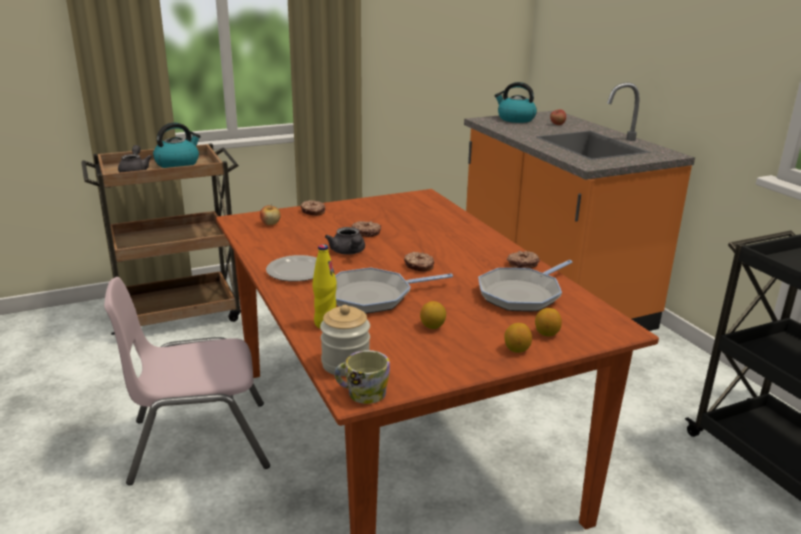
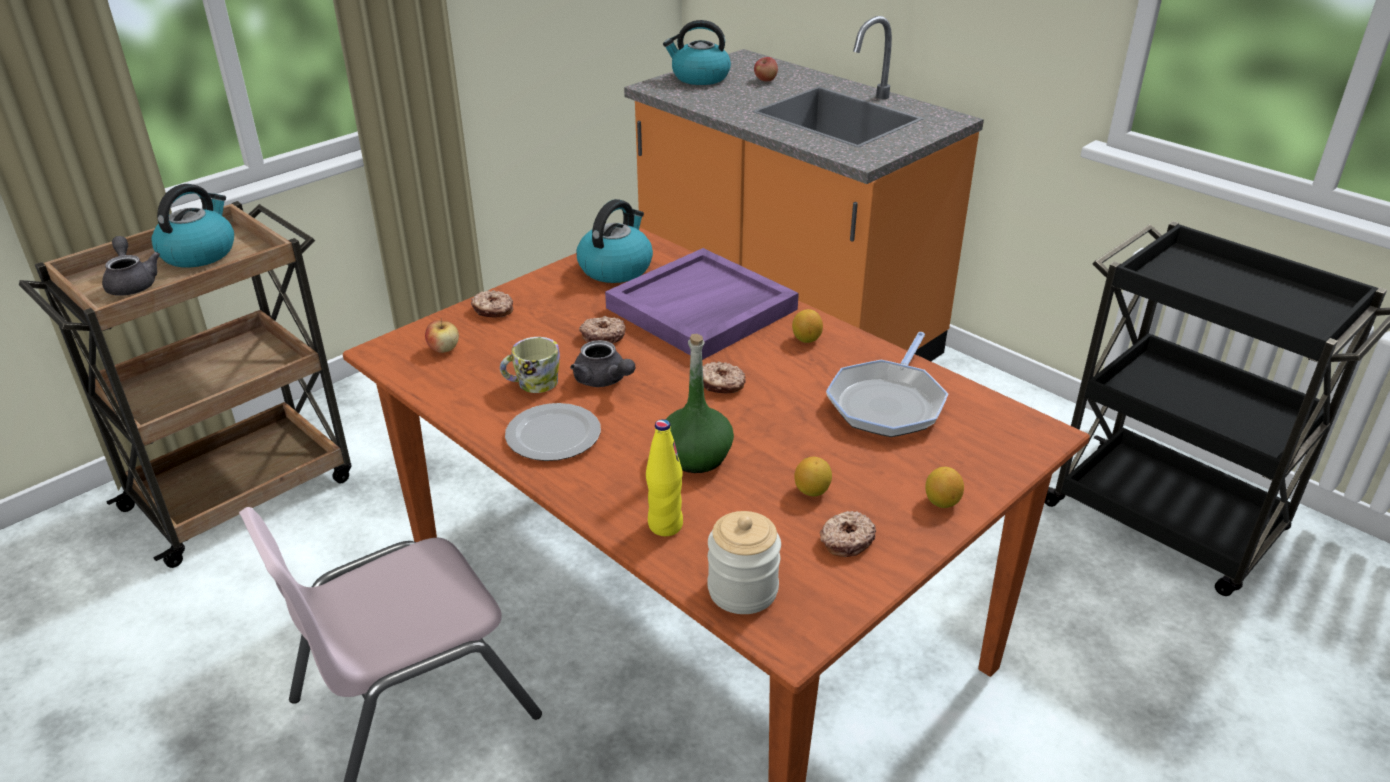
camera: 20 degrees left, 10 degrees up
mug [334,350,390,404] -> mug moved to [500,337,560,393]
frying pan [335,268,453,314] -> green bottle [665,334,734,473]
donut [507,251,540,268] -> donut moved to [820,511,876,557]
lemon [535,308,562,337] -> lemon moved to [792,309,823,343]
none -> kettle [576,199,653,283]
none -> purple tray [605,248,799,360]

